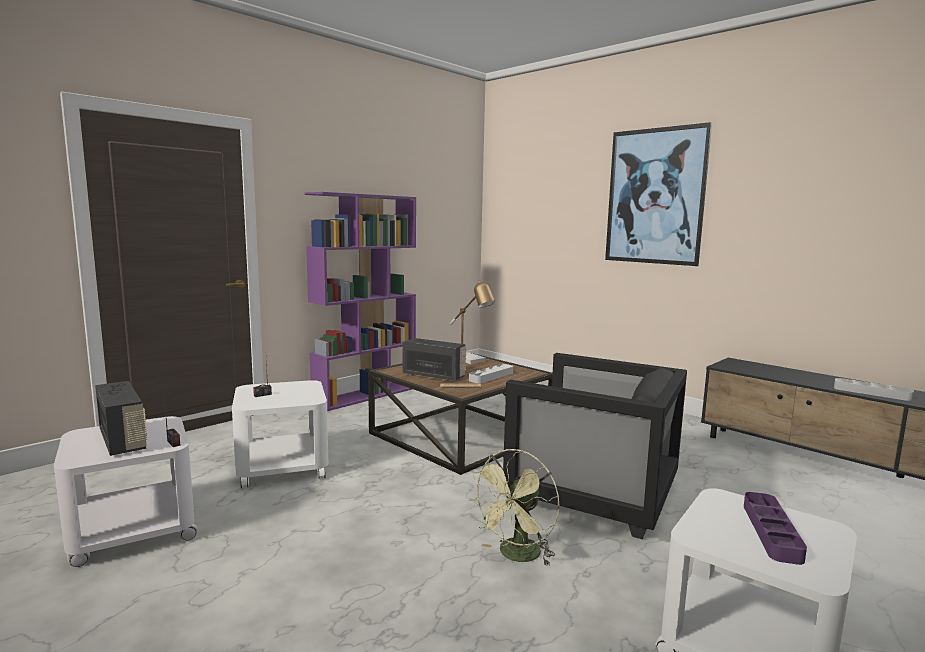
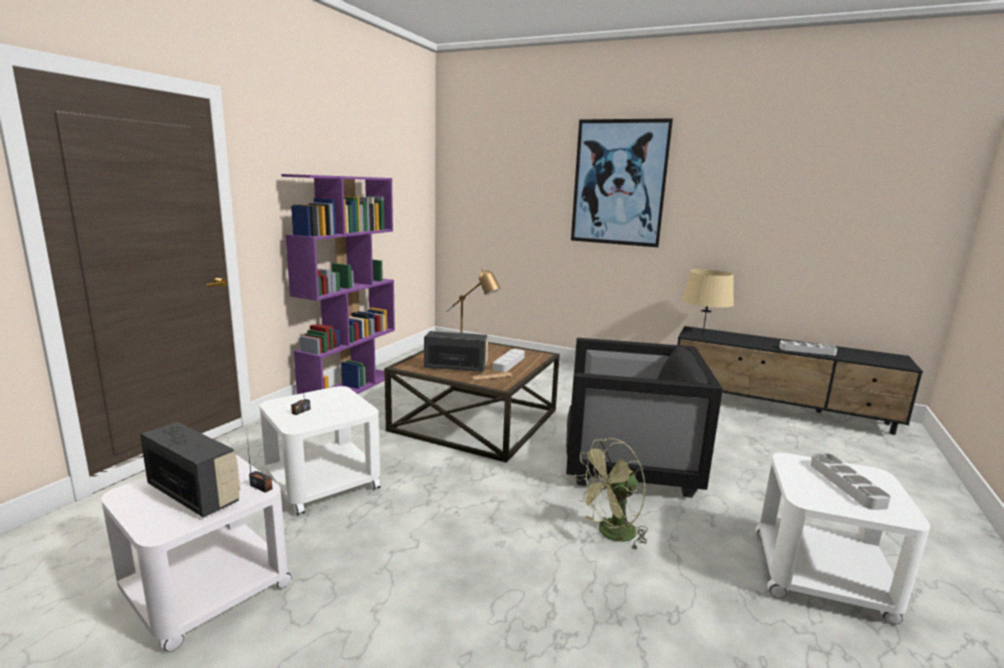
camera: 20 degrees left, 5 degrees up
green fan [469,449,559,566] -> green fan turned 45 degrees clockwise [575,438,648,550]
purple tray [744,492,807,565] -> grey tray [810,453,891,510]
none -> beige table lamp [682,269,734,333]

